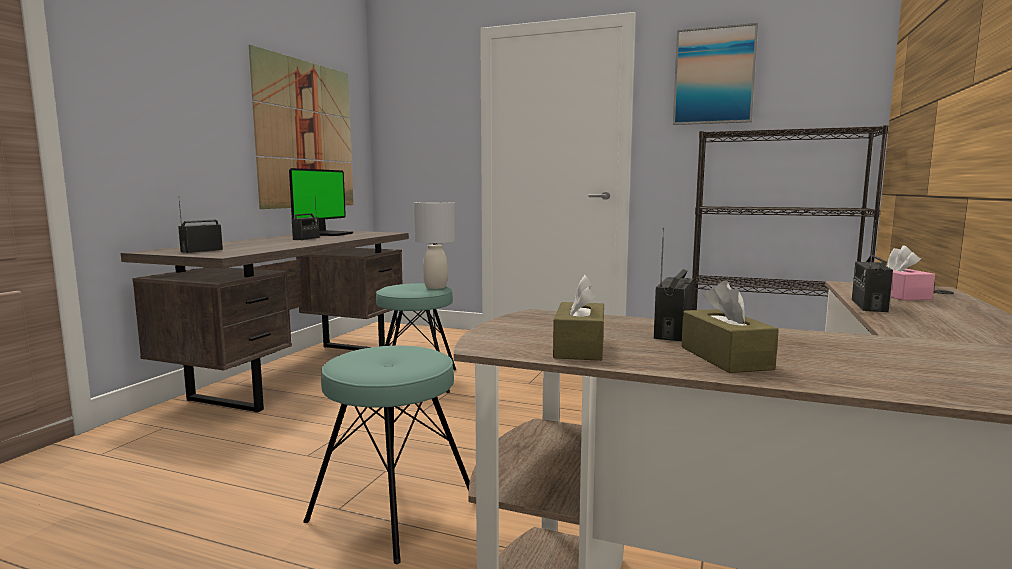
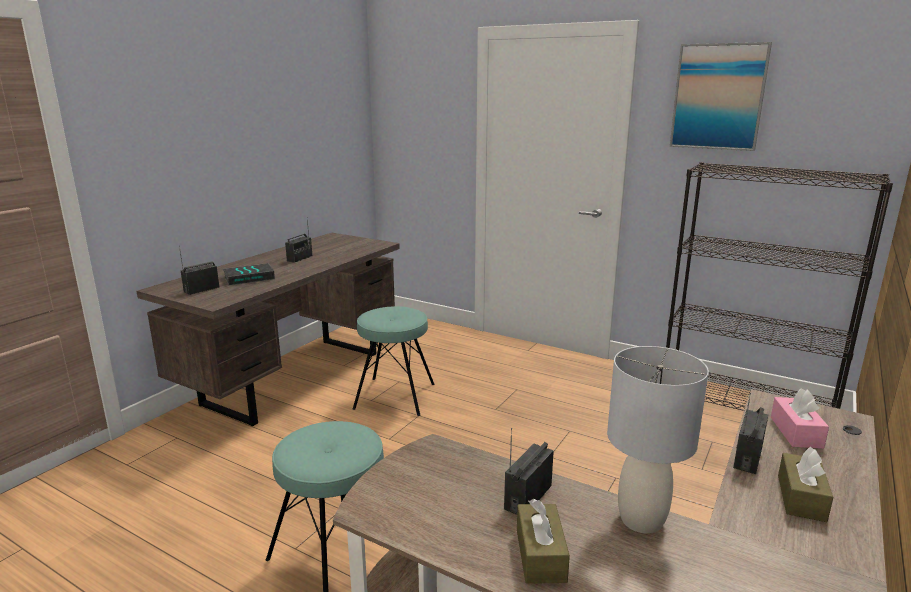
camera: 10 degrees right, 10 degrees up
picture [249,45,354,209] -> none
monitor [289,168,353,236] -> none
grey table lamp [413,202,455,289] -> grey table lamp moved to [607,346,709,534]
brown tissue box [553,275,604,361] -> brown tissue box moved to [778,447,833,522]
none -> book [223,263,275,285]

